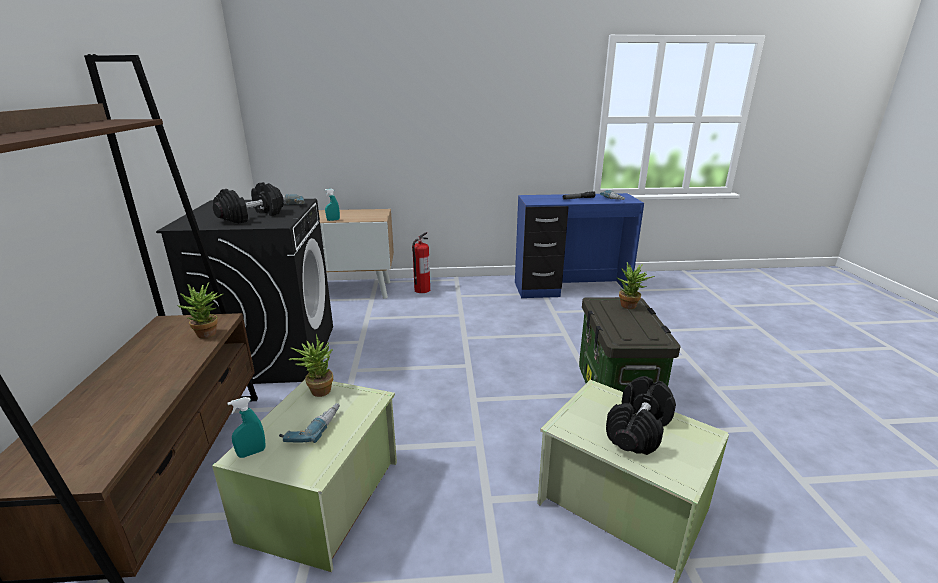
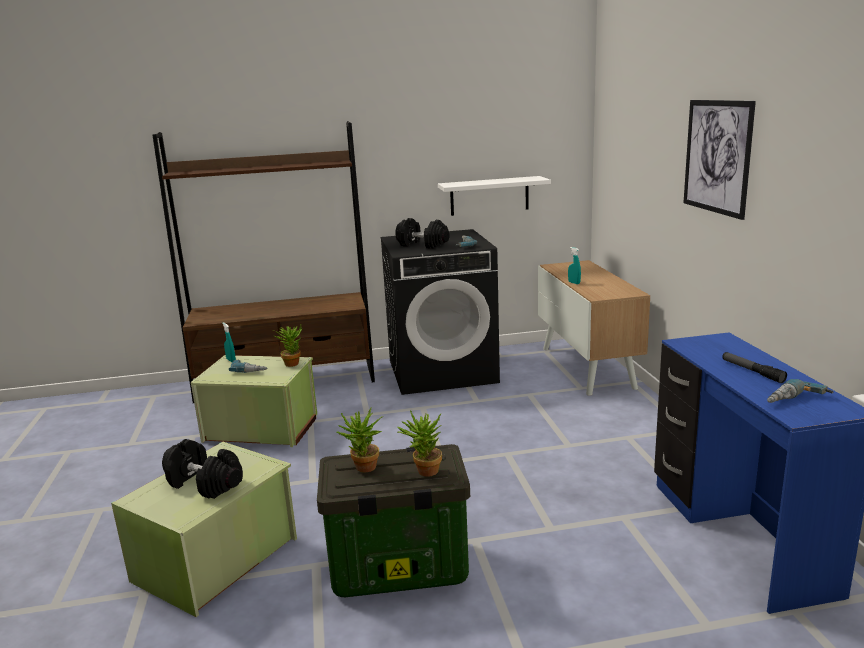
camera: 85 degrees right, 5 degrees down
potted plant [178,283,223,338] -> potted plant moved to [336,408,383,473]
fire extinguisher [412,232,430,293] -> none
none -> white shelf [438,176,551,216]
none -> picture [683,100,756,220]

